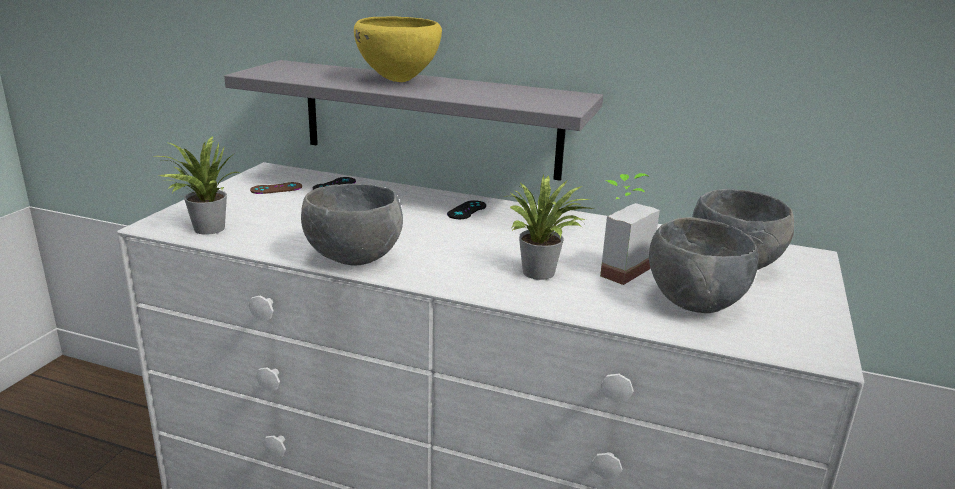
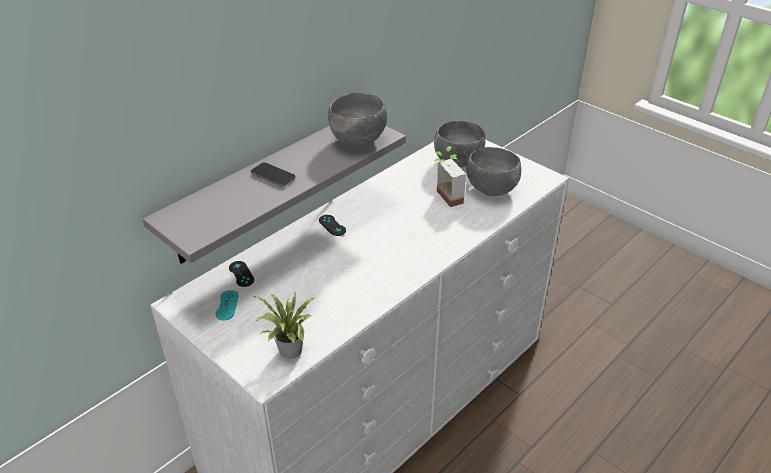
camera: 65 degrees left, 15 degrees up
brown game controller [250,182,302,194] -> turquoise game controller [215,290,239,321]
grey bowl [301,184,403,266] -> grey bowl moved to [328,92,387,147]
yellow bowl [354,16,442,82] -> phone [251,162,296,187]
potted plant [504,175,593,280] -> none

